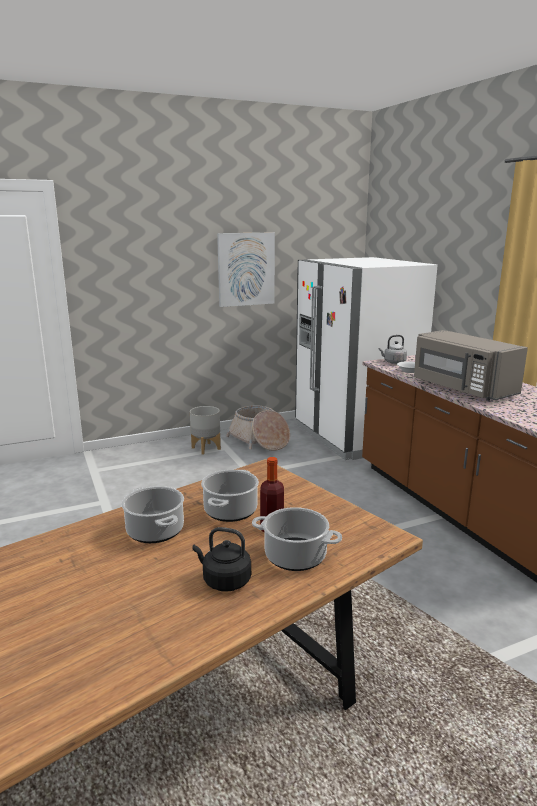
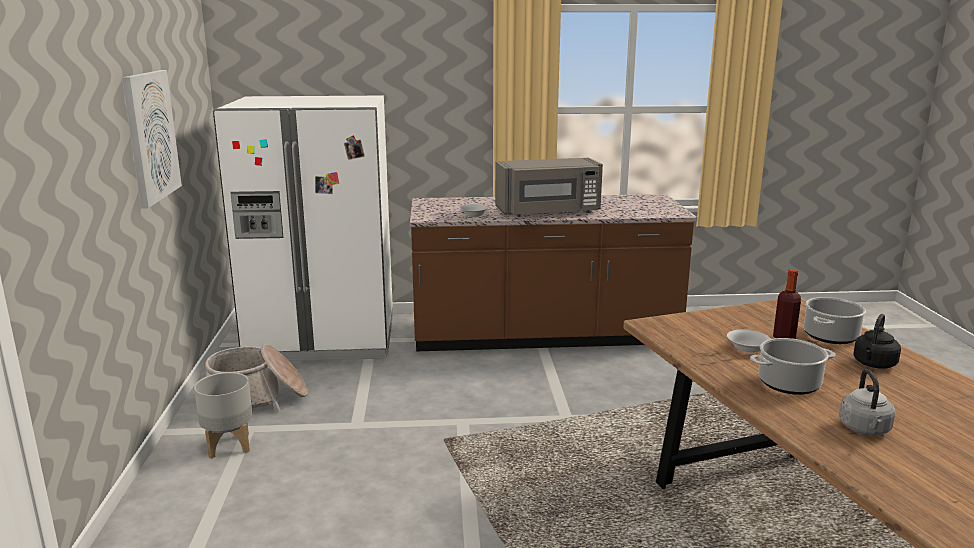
camera: 70 degrees left, 0 degrees up
cooking pot [201,470,259,522] -> white bowl [727,330,771,353]
grey kettle [379,335,407,364] -> grey kettle moved to [839,369,896,436]

